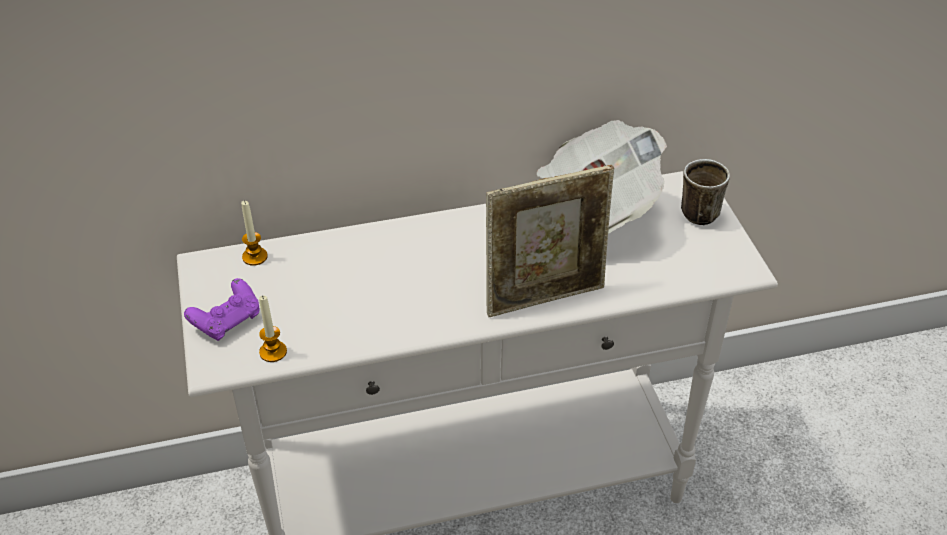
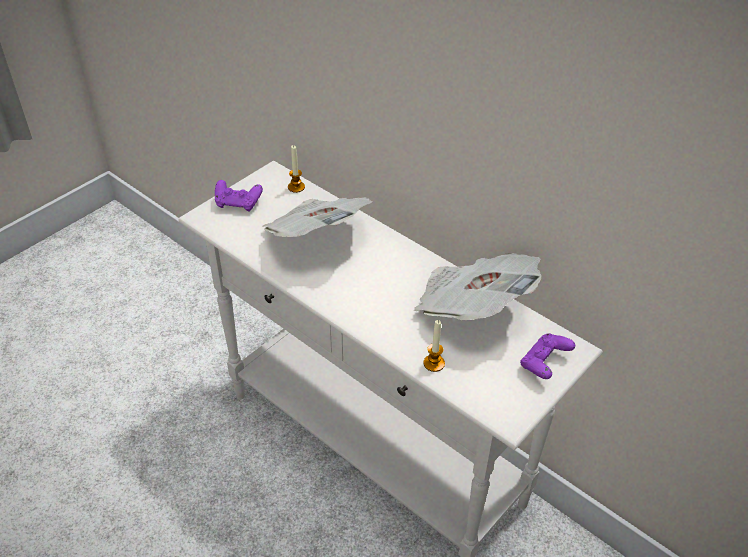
camera: 55 degrees right, 0 degrees up
candle [259,295,287,362] -> candle moved to [424,320,445,372]
picture frame [486,165,614,317] -> none
mug [681,159,730,225] -> purple game controller [520,333,575,379]
none -> newspaper [263,197,373,237]

